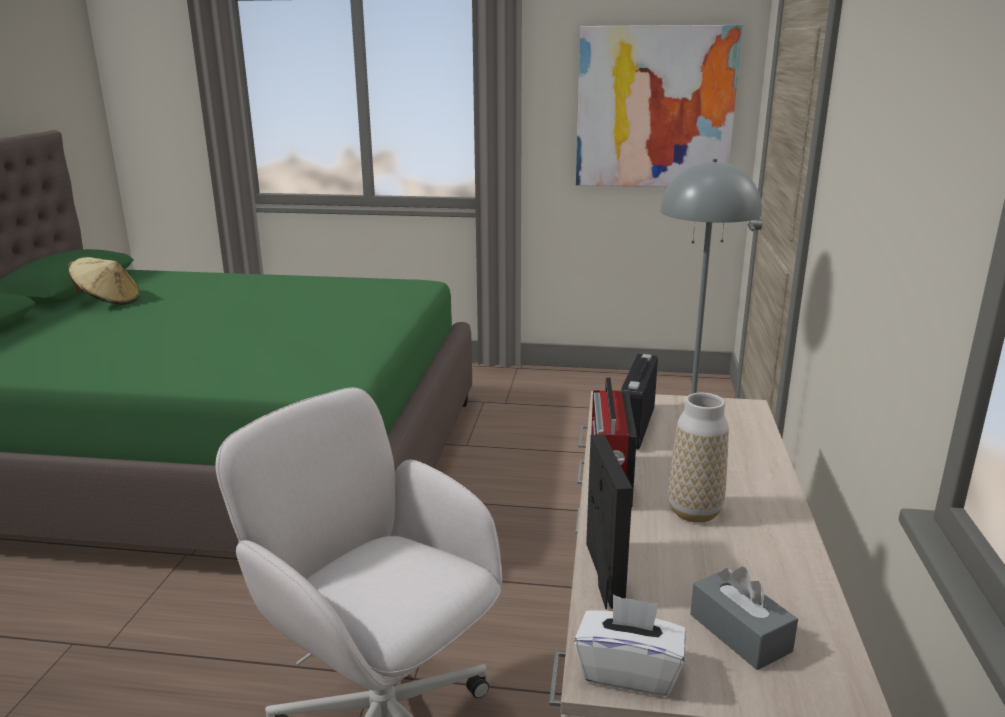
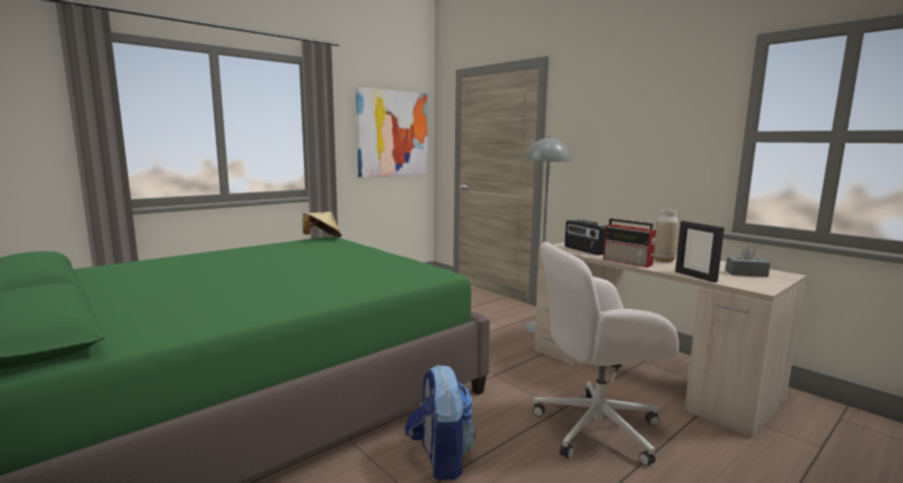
camera: 50 degrees left, 10 degrees down
beige hat [68,257,140,305] -> beige hat moved to [303,212,342,237]
white tissue box [574,595,686,696] -> none
picture frame [586,434,633,609] -> picture frame turned 150 degrees counterclockwise [675,221,724,282]
none -> backpack [405,365,476,480]

